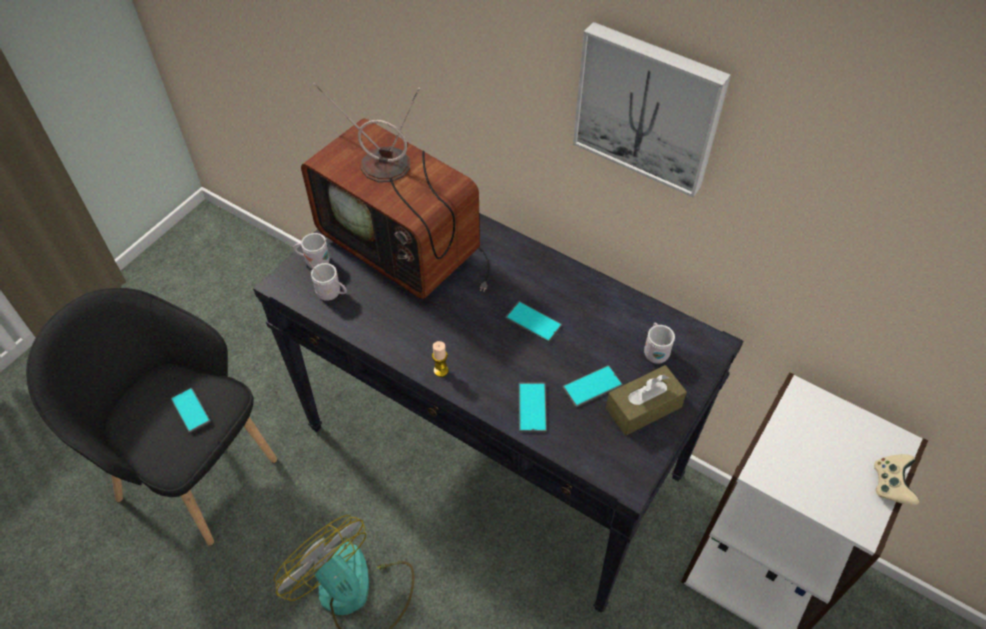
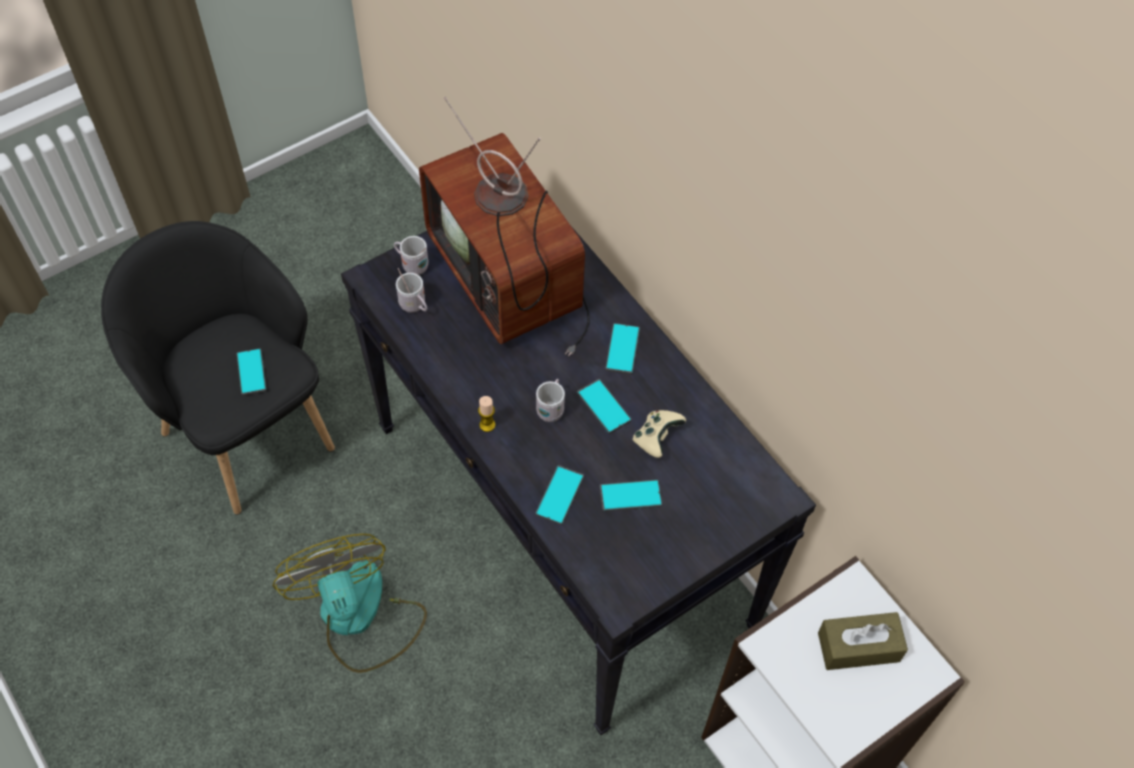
camera: 20 degrees right, 5 degrees up
picture [573,22,731,198] -> none
brown tissue box [606,365,687,436] -> brown tissue box moved to [818,612,908,670]
white mug [644,322,675,364] -> white mug moved to [536,379,565,422]
beige game controller [874,454,919,505] -> beige game controller moved to [633,410,686,458]
none -> phone [605,323,640,375]

